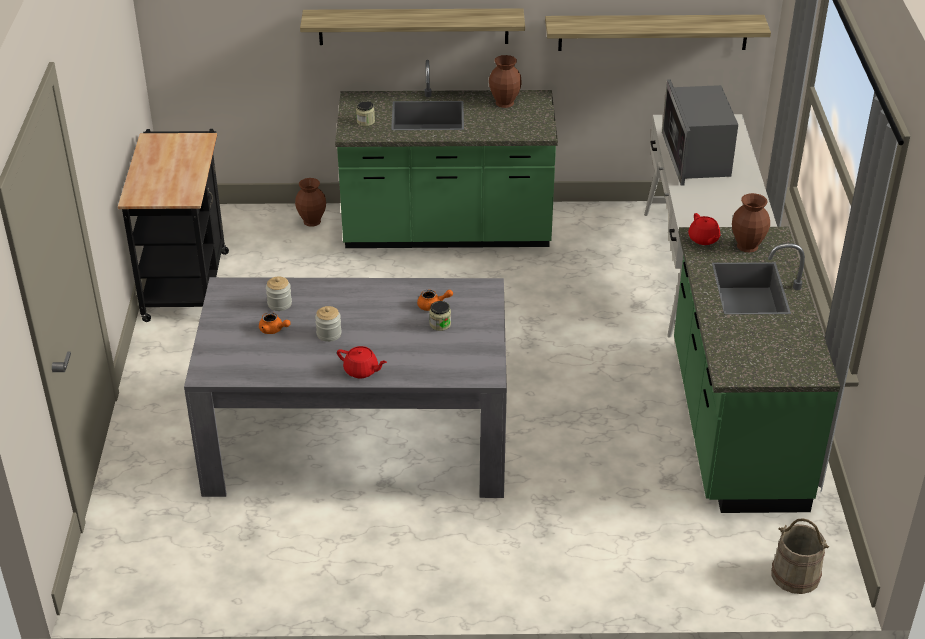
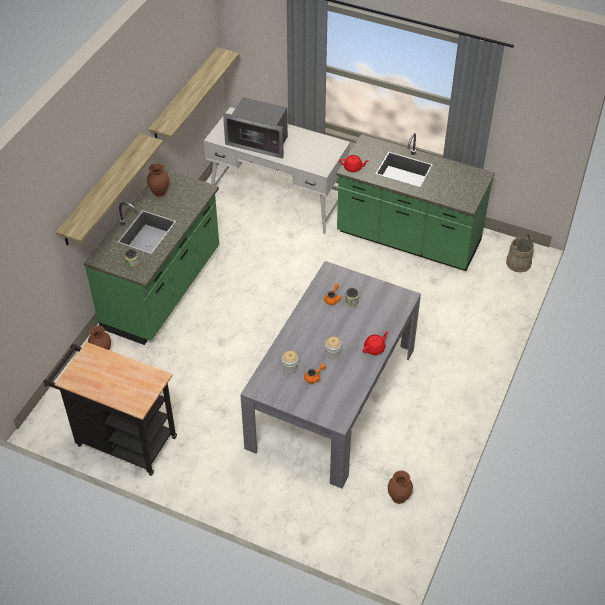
camera: 65 degrees left, 10 degrees up
brown vase [732,193,770,253] -> brown vase moved to [387,470,413,504]

